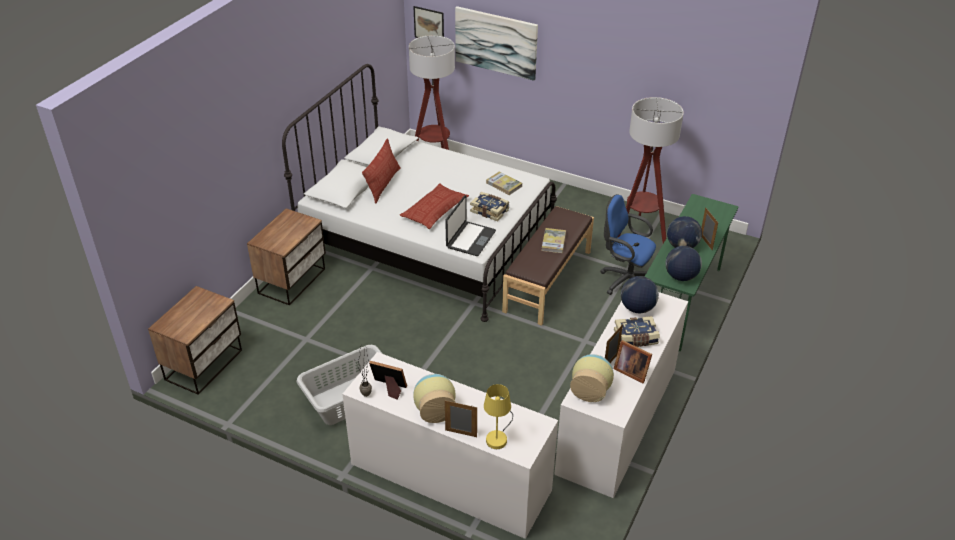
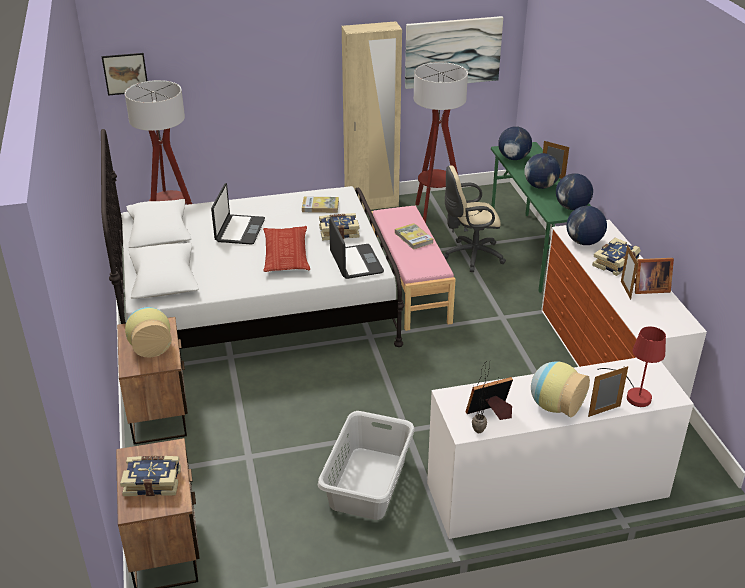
camera: 40 degrees left, 5 degrees down
pillow [362,138,401,204] -> none
picture [455,6,538,81] -> picture moved to [405,16,503,89]
yellow table lamp [484,384,513,449] -> red table lamp [597,327,666,407]
brown bench [502,206,594,326] -> pink bench [371,206,456,331]
vase [570,354,614,402] -> vase moved to [125,307,172,358]
blue office chair [601,194,656,295] -> beige office chair [443,165,506,272]
none -> book [120,456,181,496]
none -> laptop [211,183,265,245]
none -> beige wardrobe [342,21,402,210]
none -> globe [498,126,532,160]

